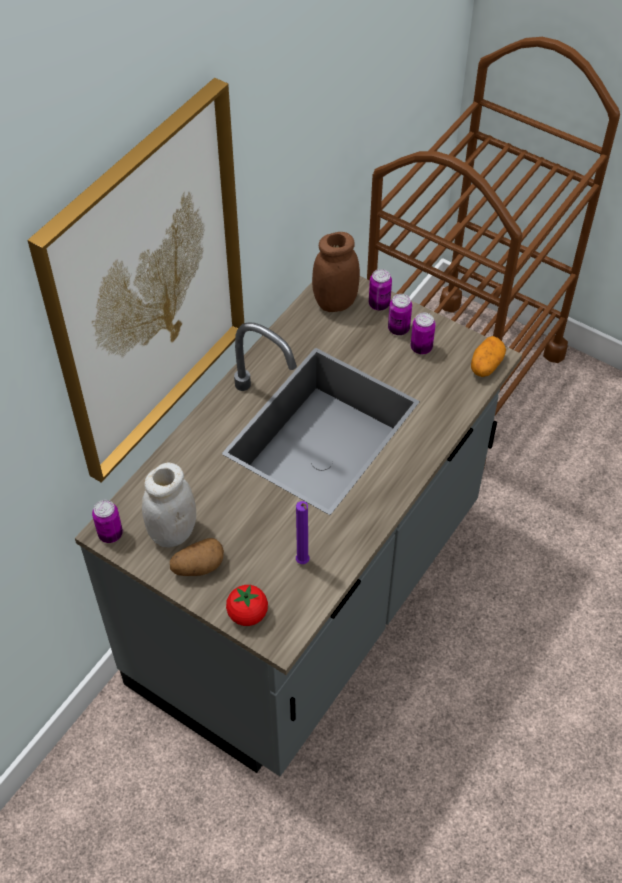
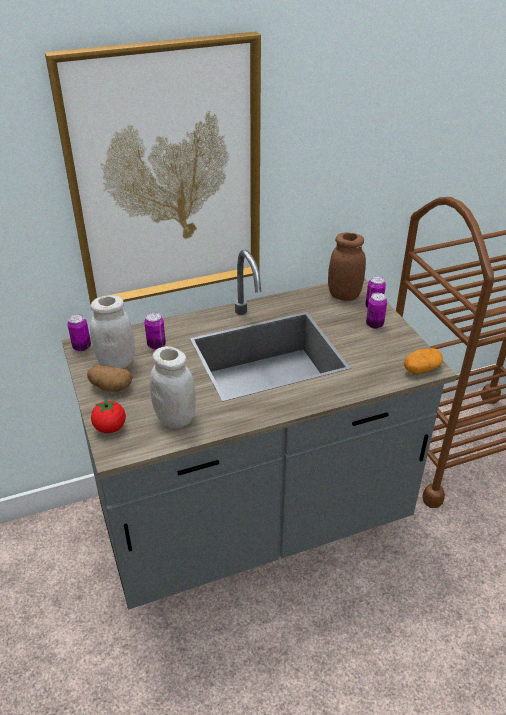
camera: 35 degrees right, 15 degrees down
purple candle [296,501,310,564] -> white jar [150,346,196,428]
can [410,313,436,354] -> can moved to [144,312,166,350]

